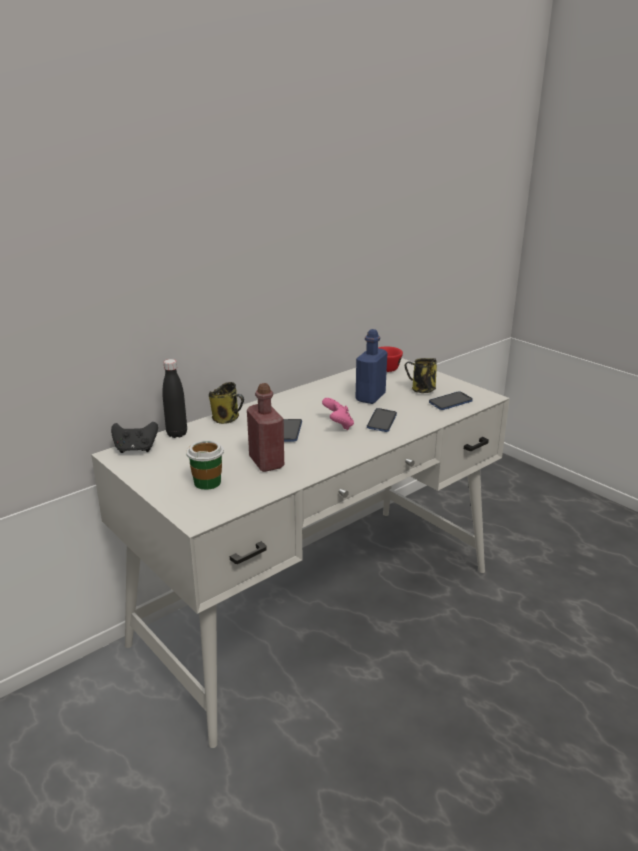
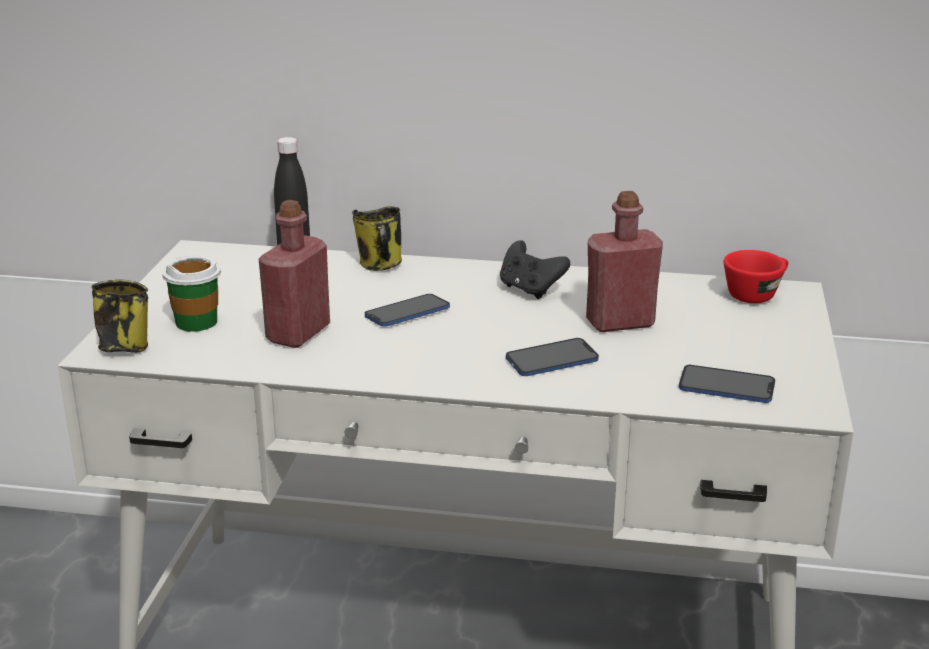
camera: 50 degrees right, 0 degrees up
black game controller [111,422,158,453] -> black game controller moved to [500,240,570,299]
pink game controller [322,398,354,430] -> none
blue bottle [356,329,387,404] -> red bottle [586,191,663,332]
mug [405,358,437,393] -> mug moved to [92,279,148,353]

